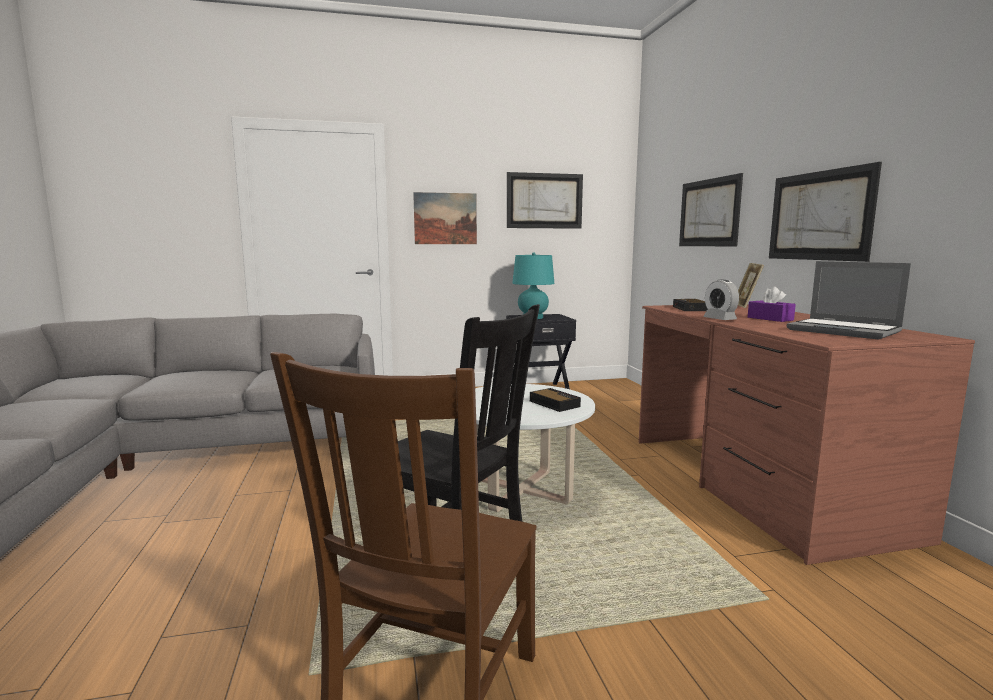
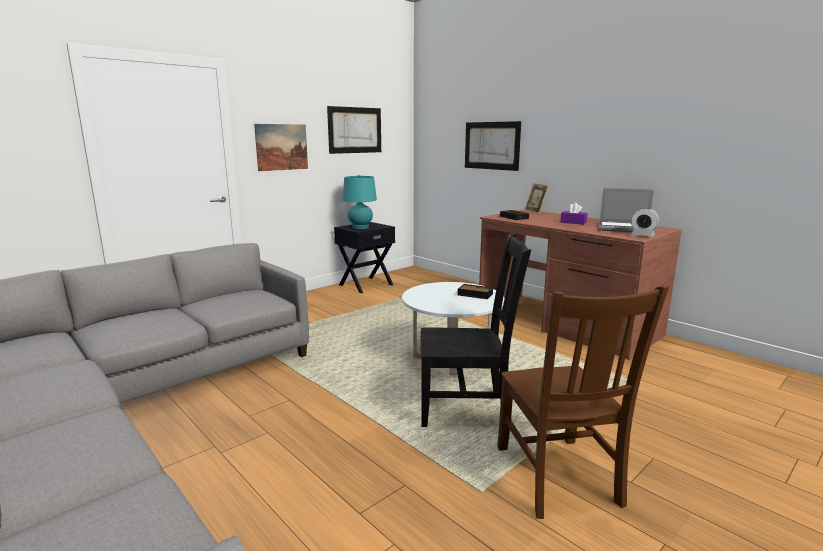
camera: 30 degrees left, 5 degrees up
alarm clock [704,280,739,320] -> alarm clock moved to [631,208,659,237]
picture [769,162,882,262] -> none

